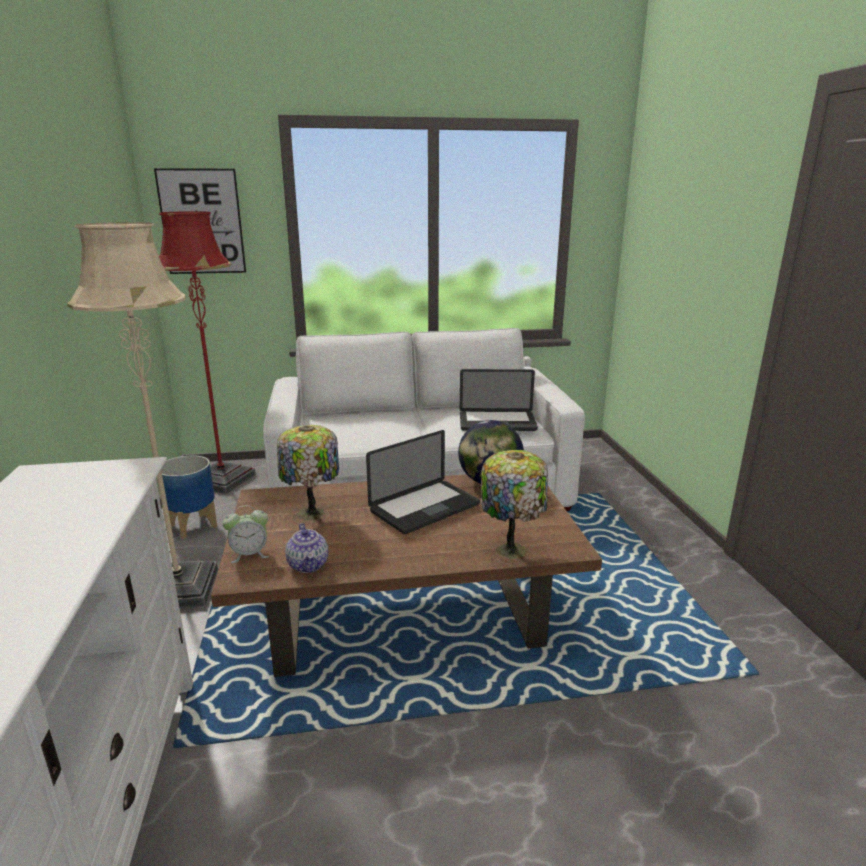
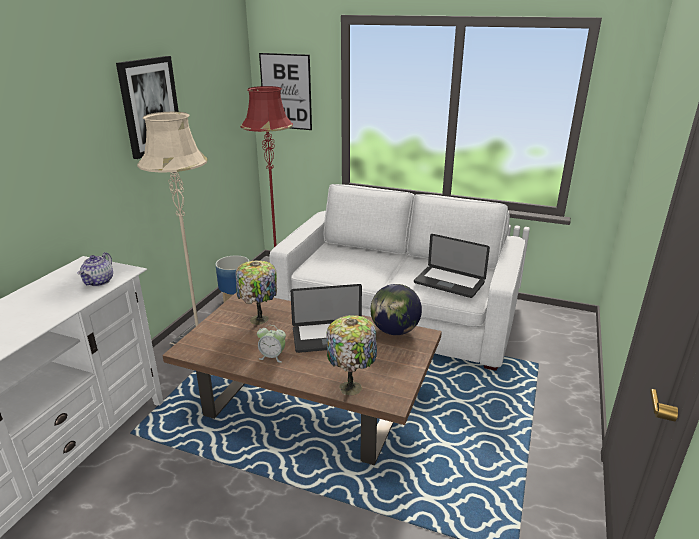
camera: 30 degrees right, 5 degrees up
alarm clock [223,505,269,563] -> alarm clock moved to [257,325,286,363]
teapot [285,523,328,573] -> teapot moved to [78,252,113,286]
none -> picture [116,56,179,159]

